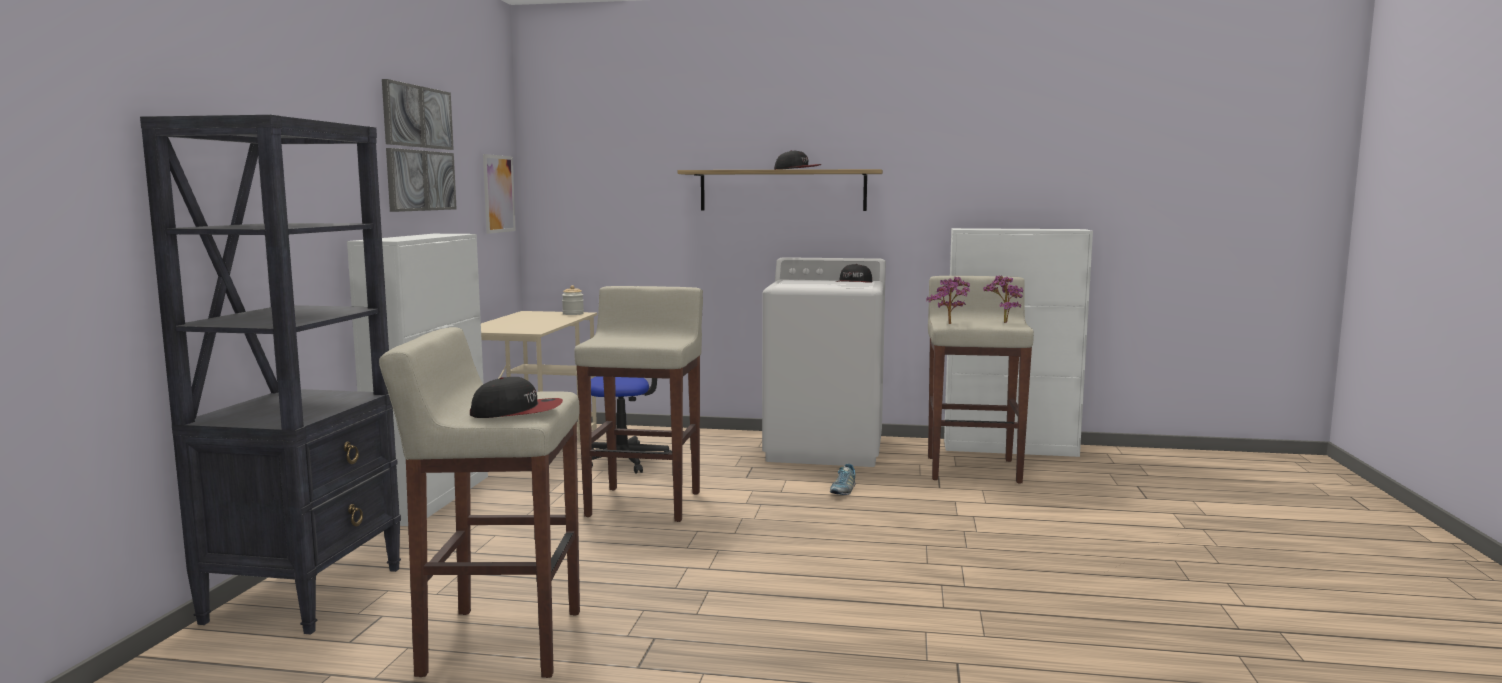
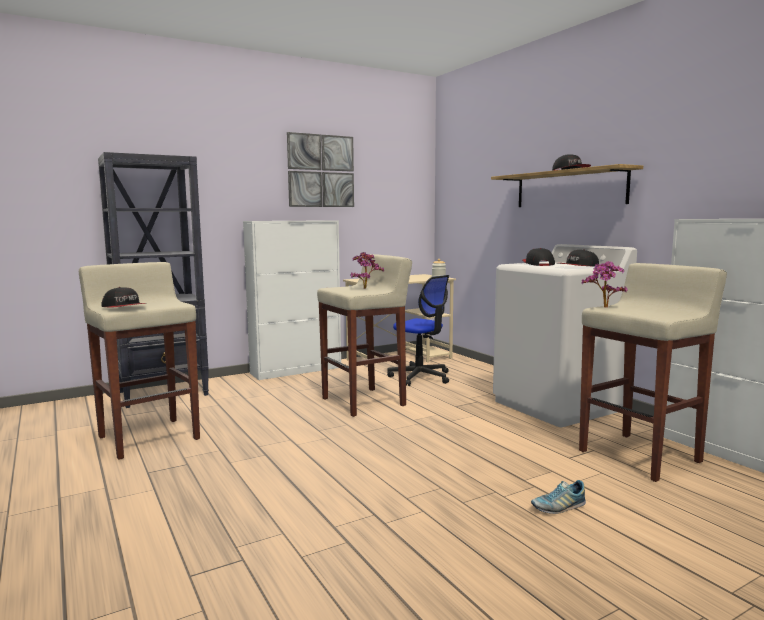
camera: 50 degrees right, 0 degrees up
picture [483,154,516,234] -> none
shoe [830,464,856,495] -> shoe moved to [531,480,586,514]
potted plant [983,275,1023,323] -> potted plant moved to [350,252,384,289]
none -> cap [522,248,555,266]

